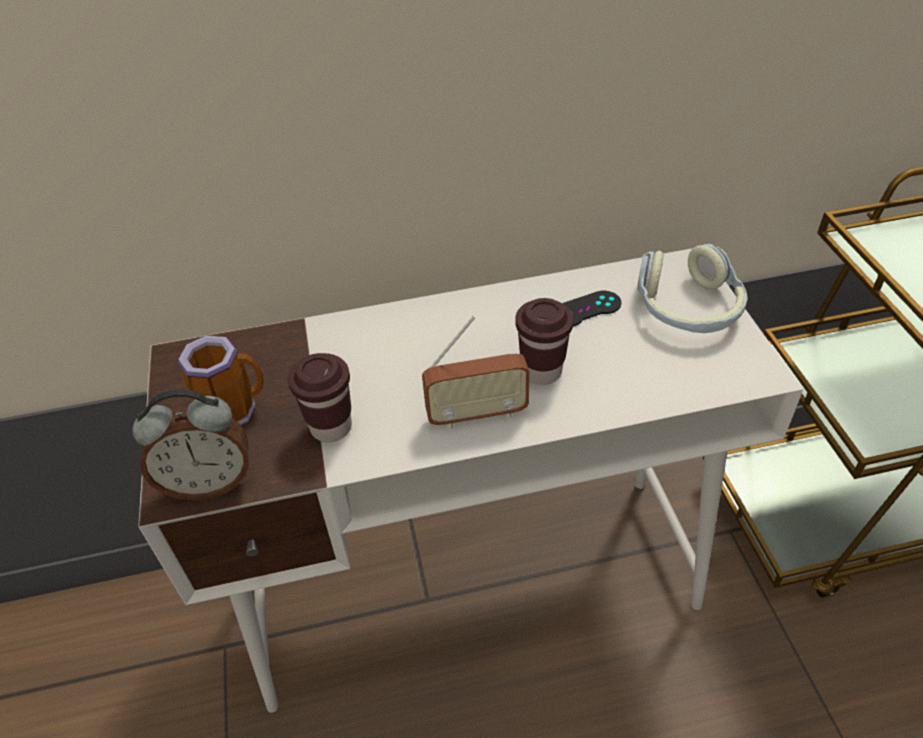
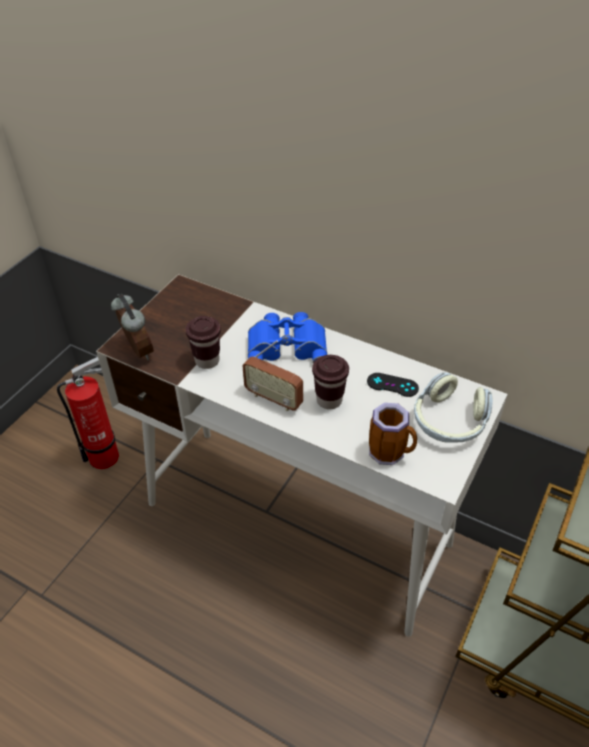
camera: 40 degrees right, 0 degrees up
alarm clock [133,389,249,500] -> alarm clock turned 150 degrees counterclockwise [111,294,154,360]
mug [178,335,264,425] -> mug moved to [369,403,417,465]
none -> fire extinguisher [57,357,119,469]
none -> blue binoculars [248,312,327,363]

